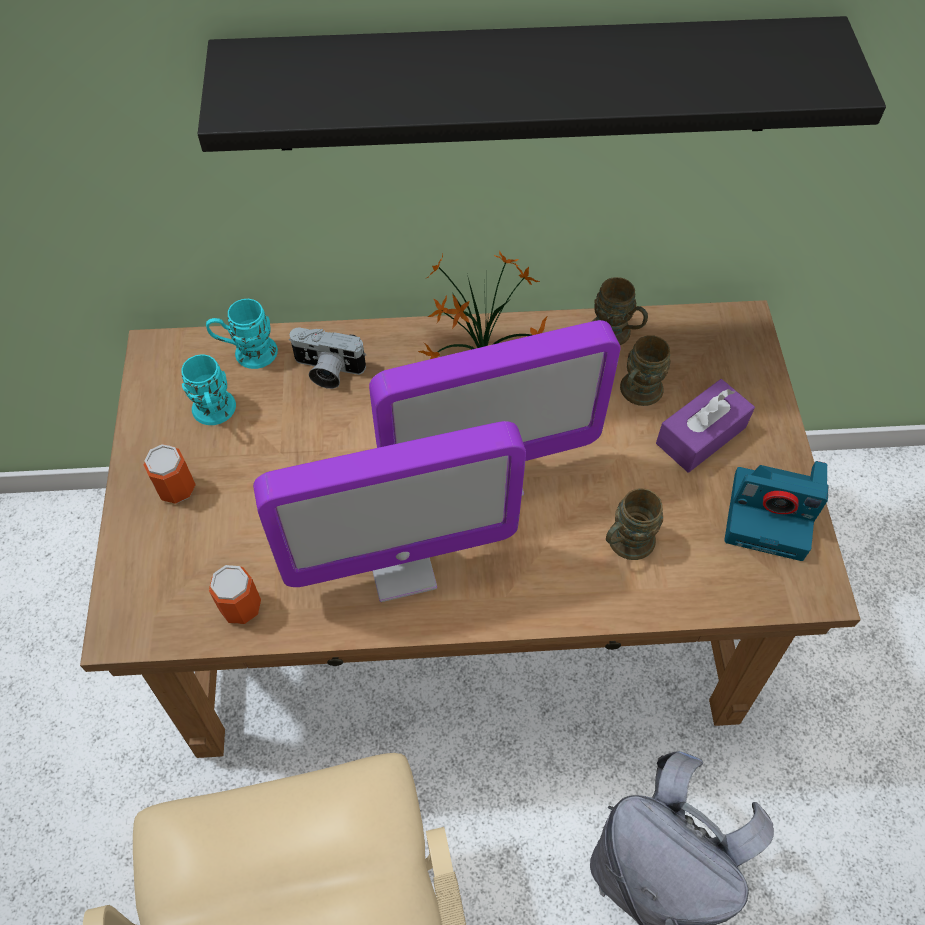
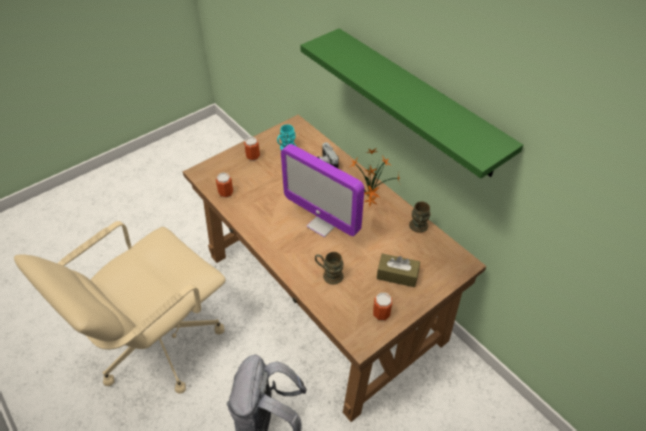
camera: 55 degrees right, 10 degrees down
black shelf [198,16,886,152] -> green shelf [300,28,523,179]
turquoise mug [206,299,278,369] -> none
monitor [253,421,526,602] -> none
brown mug [620,335,671,406] -> none
purple tissue box [656,379,755,472] -> brown tissue box [377,253,420,287]
camera [724,461,829,561] -> can [373,293,392,320]

